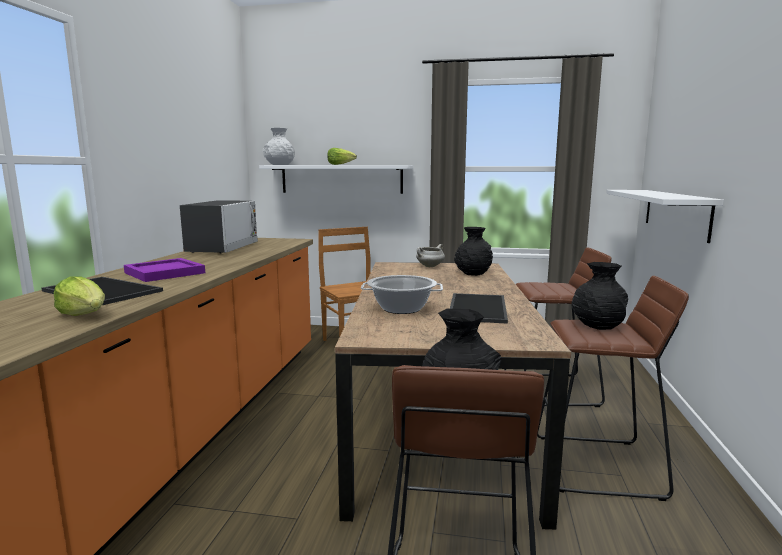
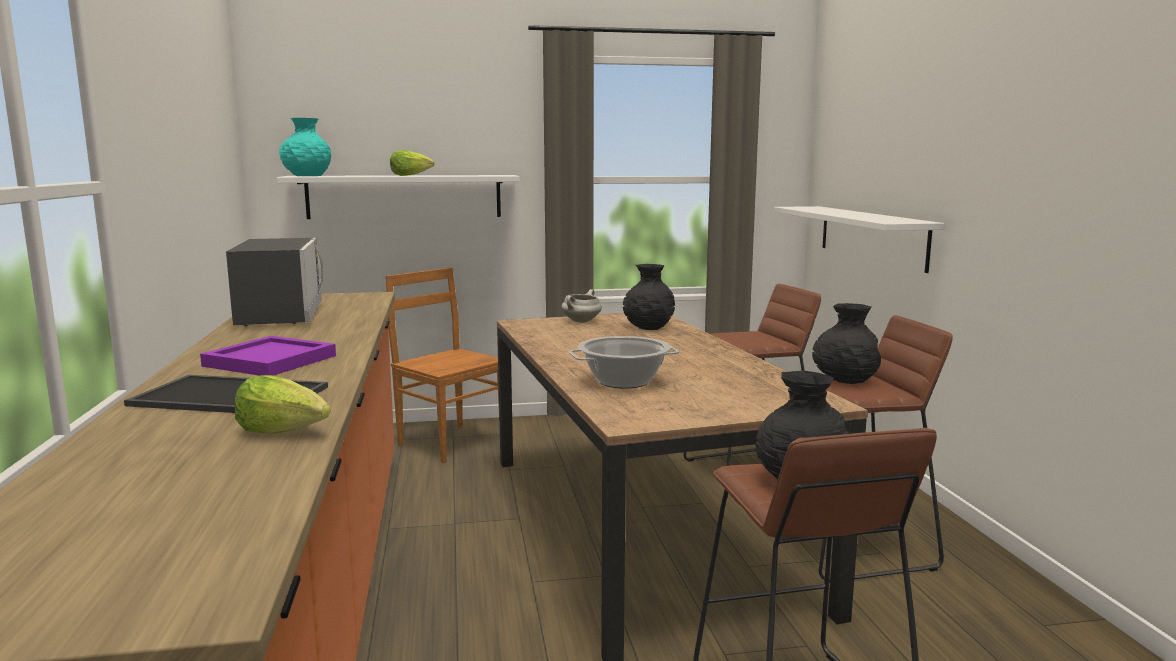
camera: 20 degrees left, 0 degrees up
white vase [263,128,295,165] -> turquoise vase [279,118,331,176]
tray [450,293,508,324] -> none

